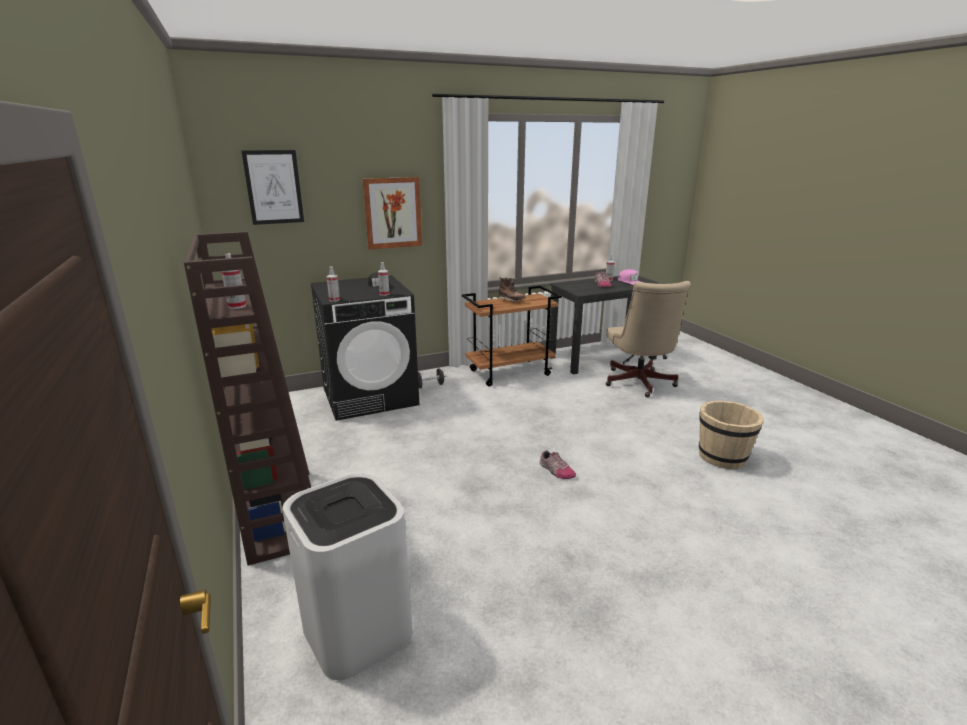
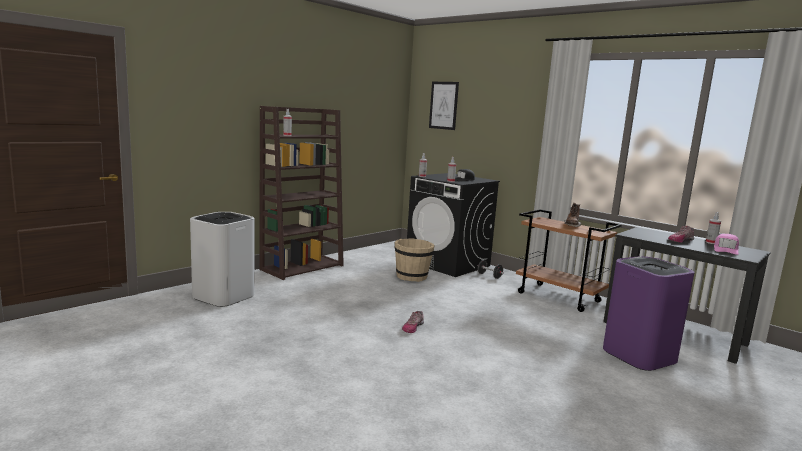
camera: 65 degrees right, 10 degrees down
picture [363,177,422,250] -> none
beige office chair [606,281,691,397] -> purple trash can [603,256,694,371]
beige bucket [699,401,764,469] -> beige bucket moved to [395,238,435,282]

